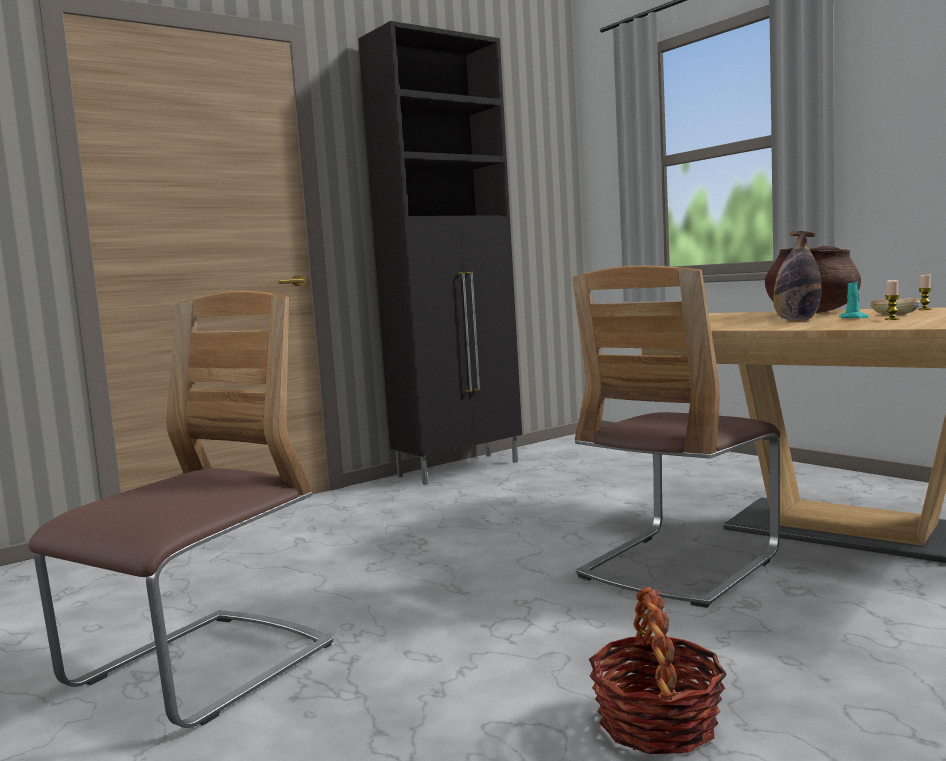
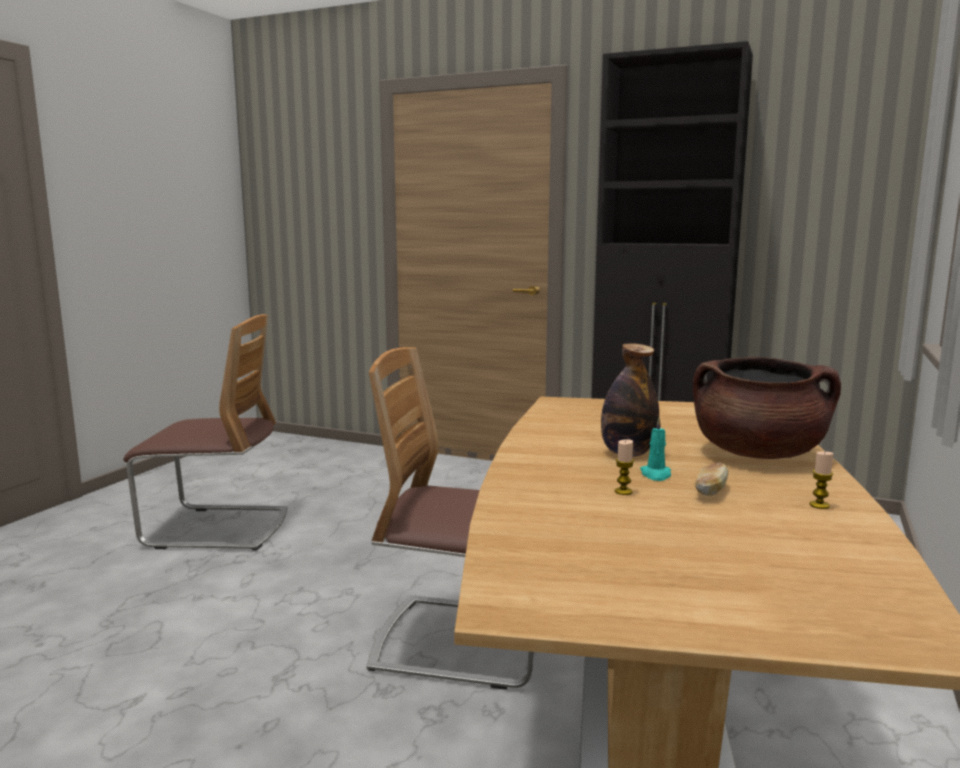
camera: 60 degrees right, 5 degrees up
basket [589,587,727,754] -> none

